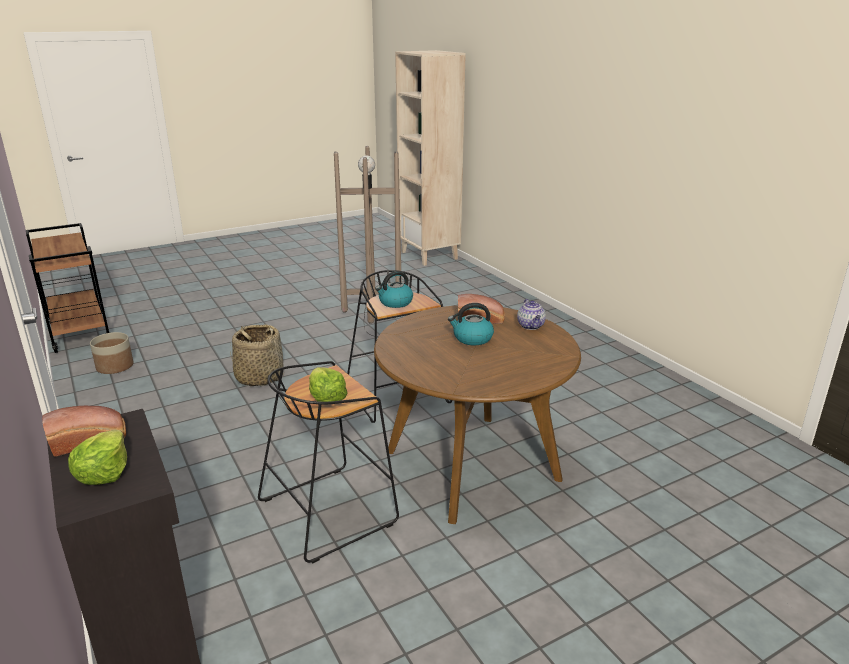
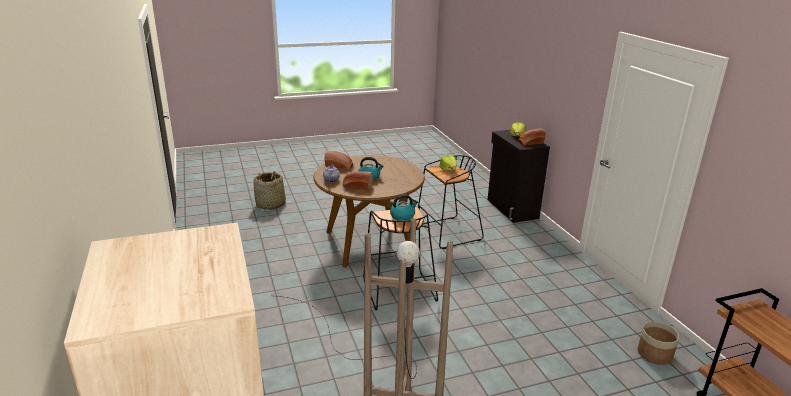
camera: 170 degrees left, 0 degrees up
basket [230,324,284,386] -> basket moved to [254,171,286,210]
none -> bread [324,151,353,170]

